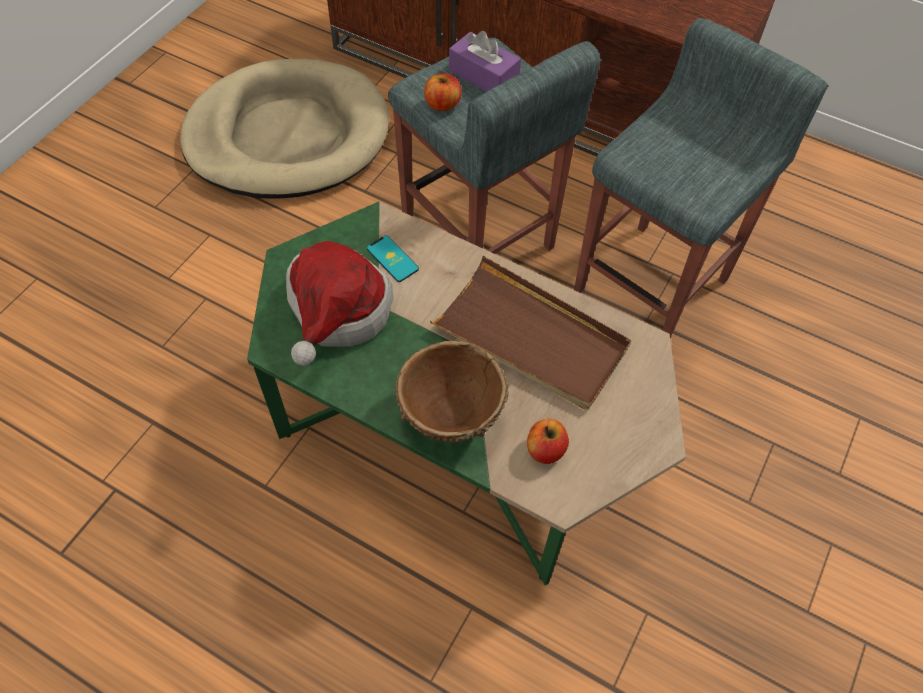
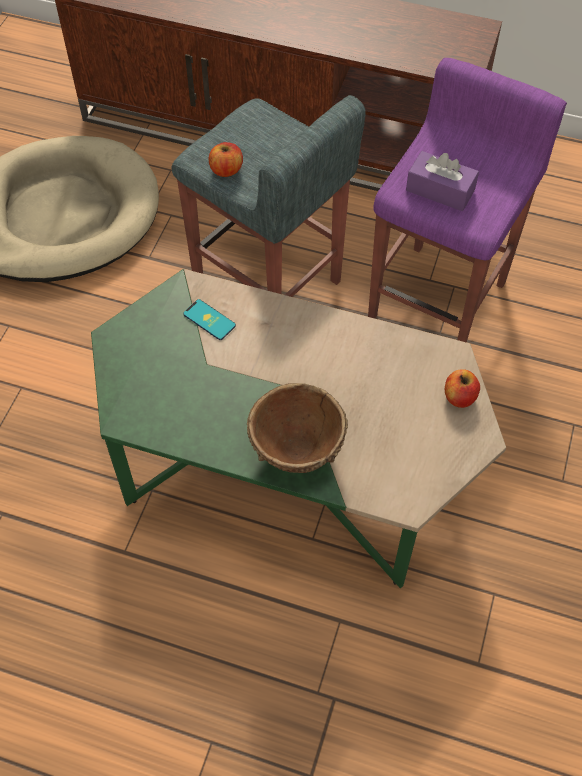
camera: 10 degrees left, 0 degrees up
hat [286,241,394,366] -> none
brown tray [430,256,631,410] -> none
purple tissue box [449,31,521,92] -> purple tissue box moved to [406,151,479,211]
apple [527,419,569,464] -> apple moved to [445,369,480,408]
grey stool [574,18,829,338] -> purple stool [368,58,567,343]

